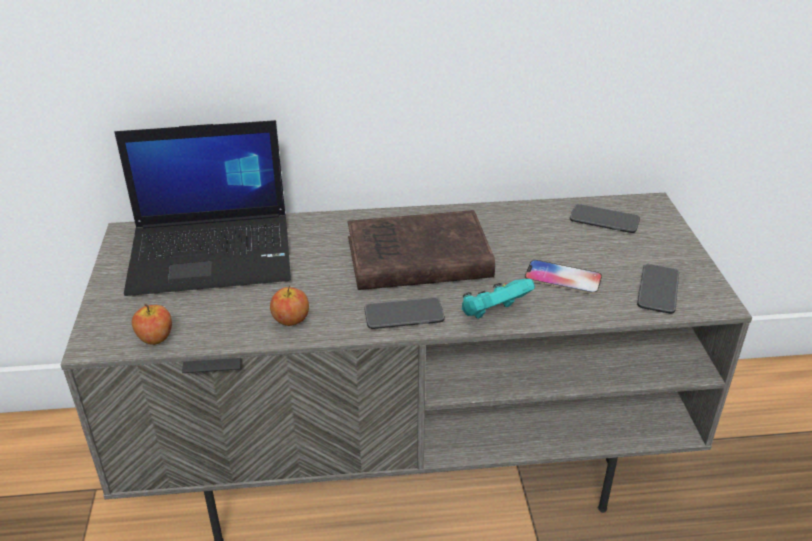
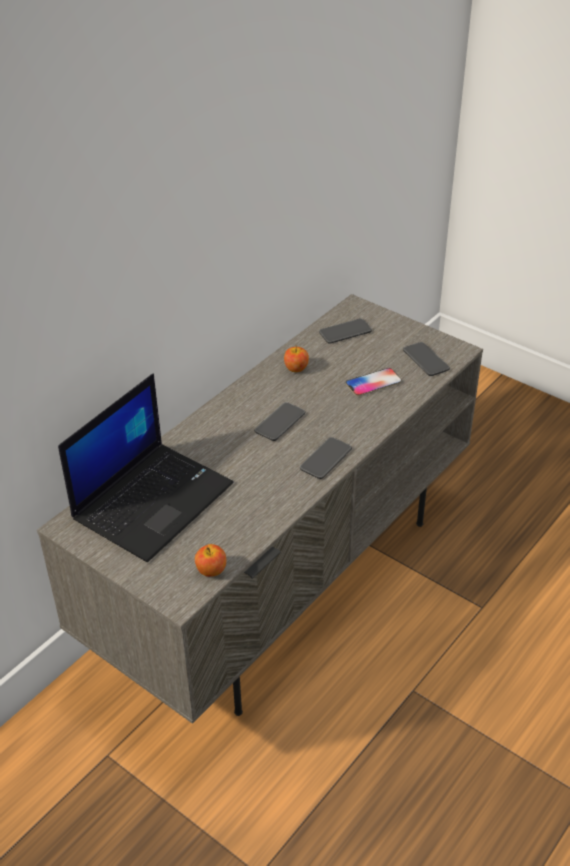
camera: 45 degrees left, 5 degrees up
apple [270,285,309,326] -> apple moved to [284,345,309,372]
brown book [348,210,495,290] -> phone [254,402,305,441]
turquoise game controller [462,279,535,319] -> none

